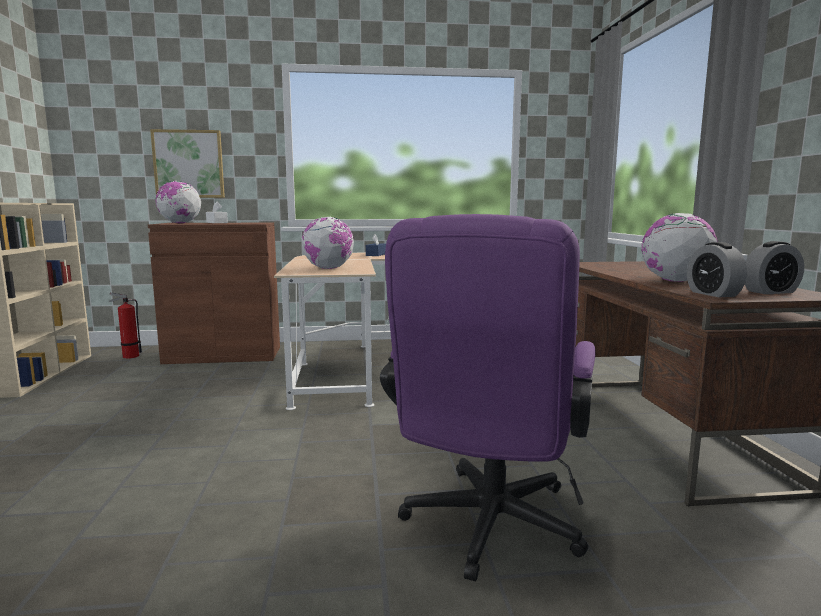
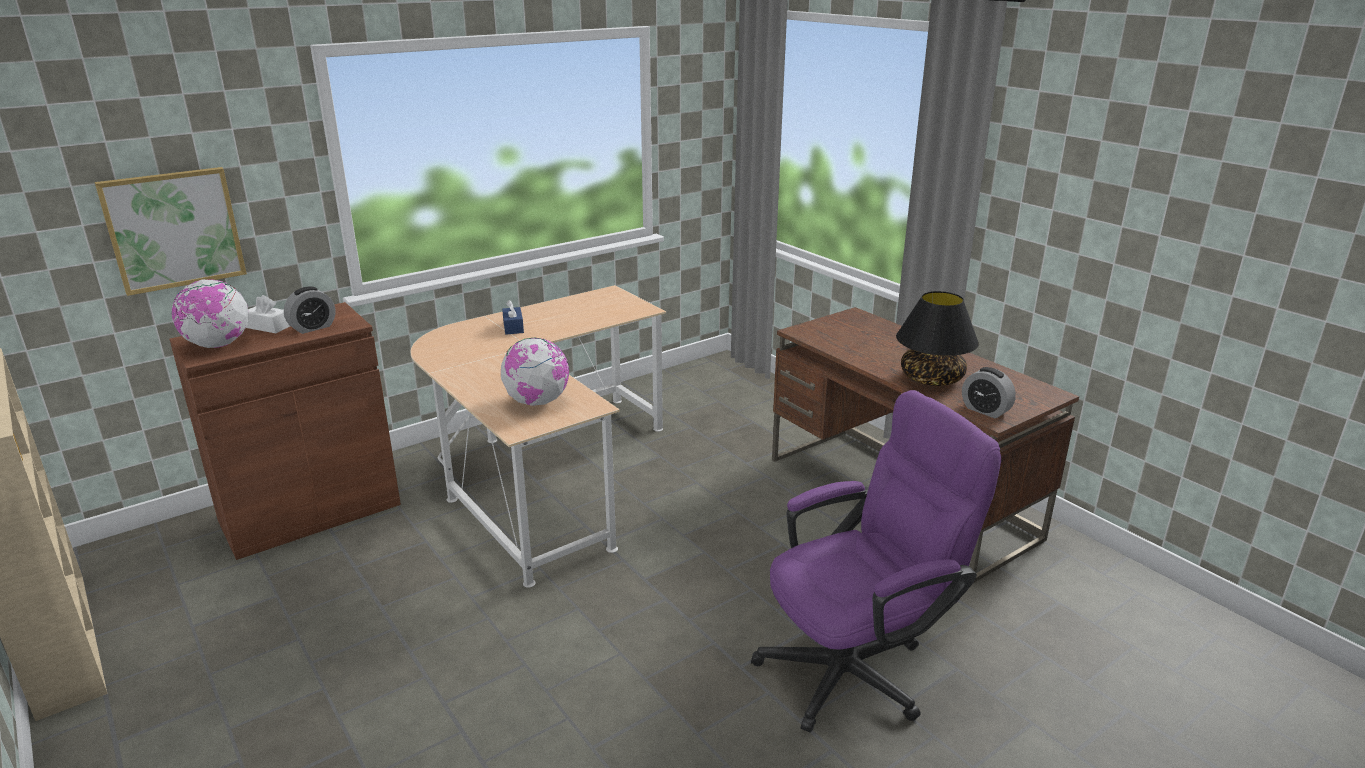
camera: 30 degrees left, 15 degrees up
fire extinguisher [109,292,142,358] -> none
purple office chair [380,214,596,581] -> purple office chair turned 105 degrees counterclockwise [751,390,1001,733]
globe [641,213,717,282] -> black table lamp [896,291,979,386]
alarm clock [745,241,804,294] -> alarm clock moved to [284,286,336,334]

